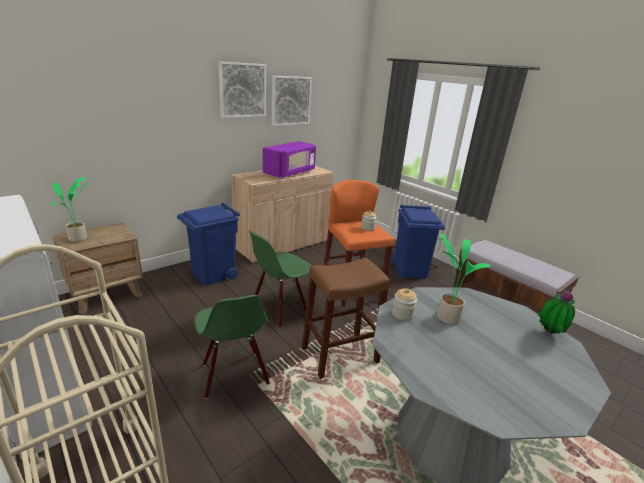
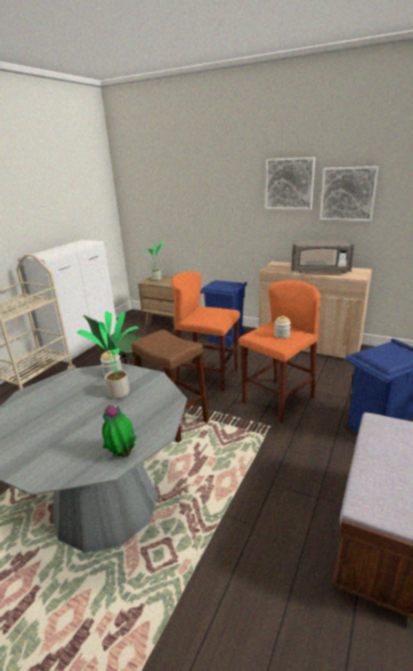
camera: 70 degrees right, 0 degrees up
green chair [249,231,312,328] -> orange stool [171,271,240,392]
purple microwave [263,141,316,178] -> grey microwave [291,240,354,273]

